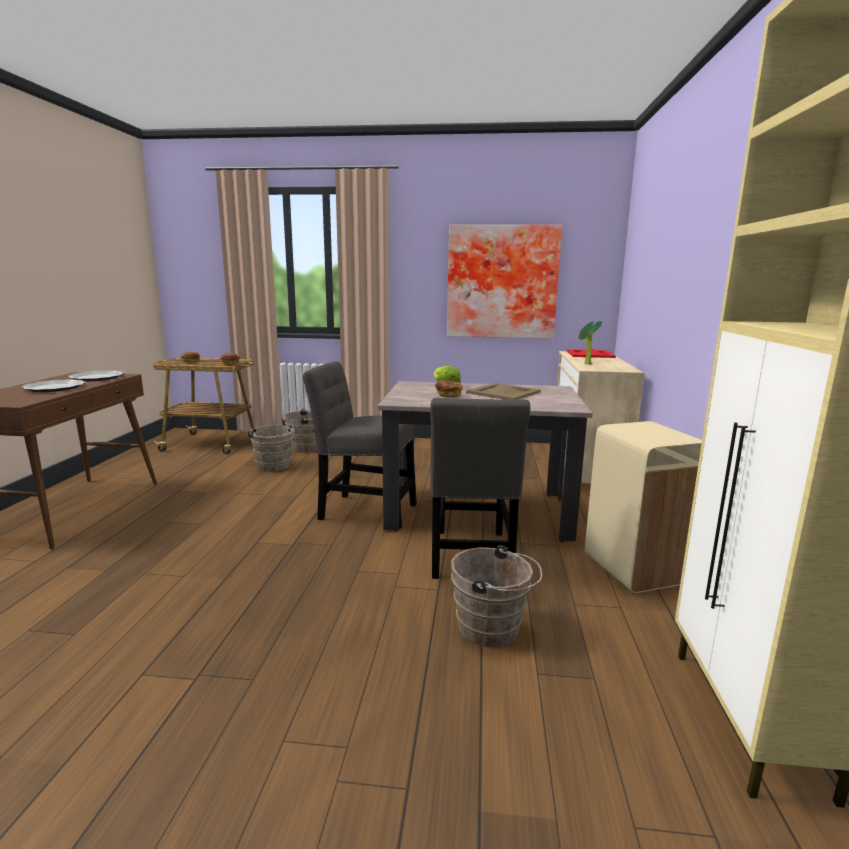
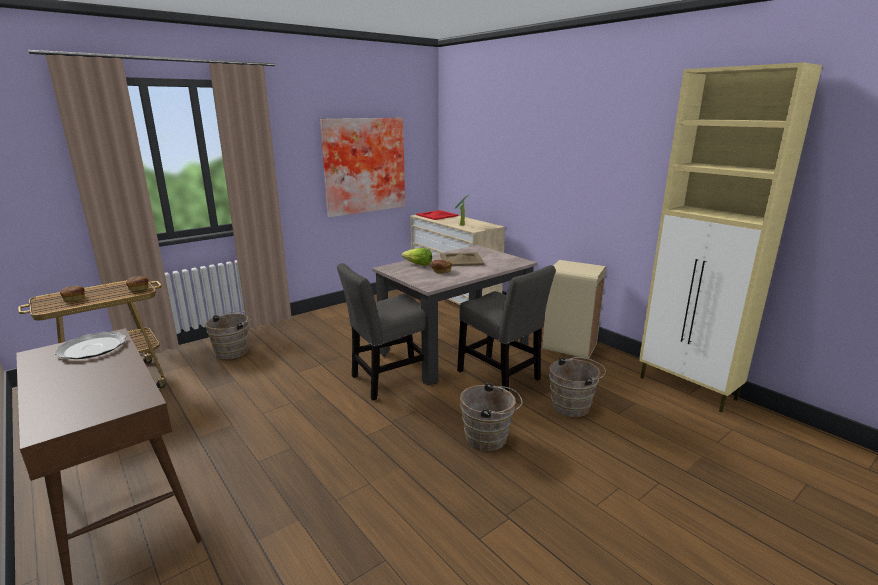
camera: 45 degrees left, 5 degrees up
plate [21,379,86,392] -> none
brown bucket [249,425,295,472] -> brown bucket moved to [460,382,522,451]

